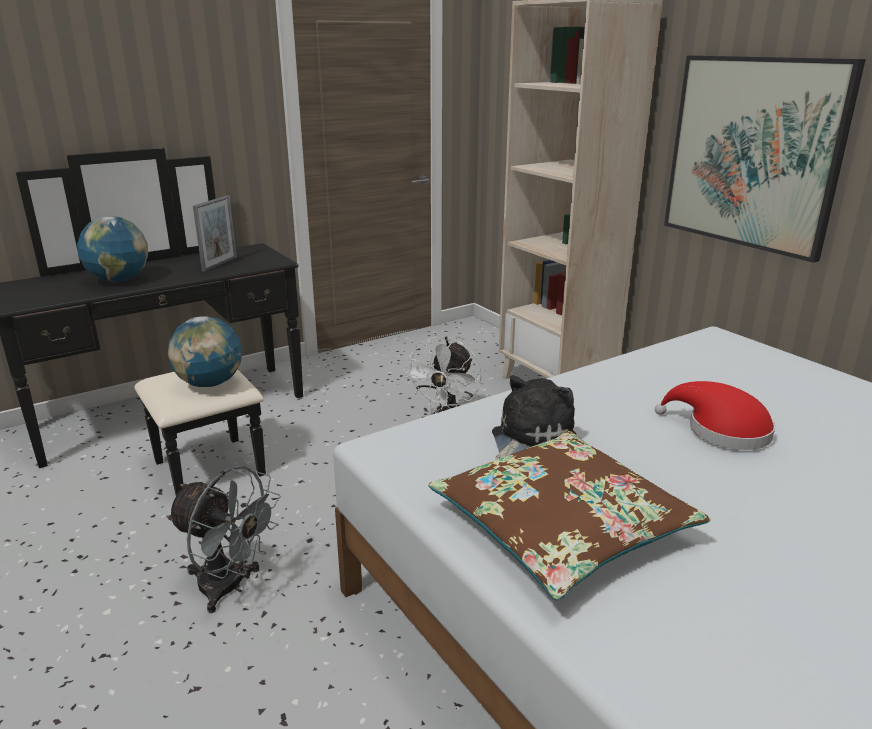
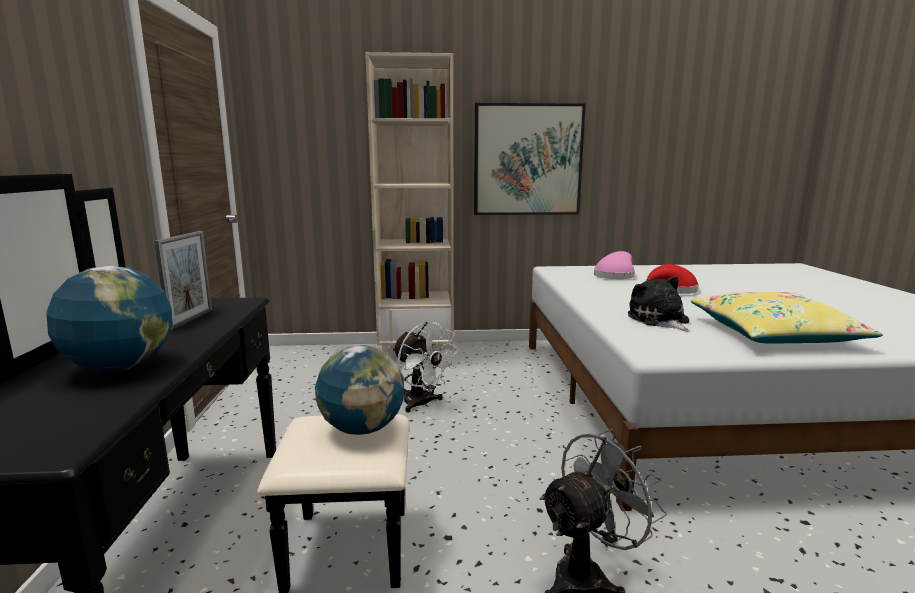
camera: 60 degrees left, 10 degrees down
picture frame [193,195,237,272] -> picture frame turned 45 degrees clockwise [154,231,212,330]
brown pillow [428,431,710,601] -> yellow pillow [690,292,883,344]
none -> pink hat [594,251,635,279]

